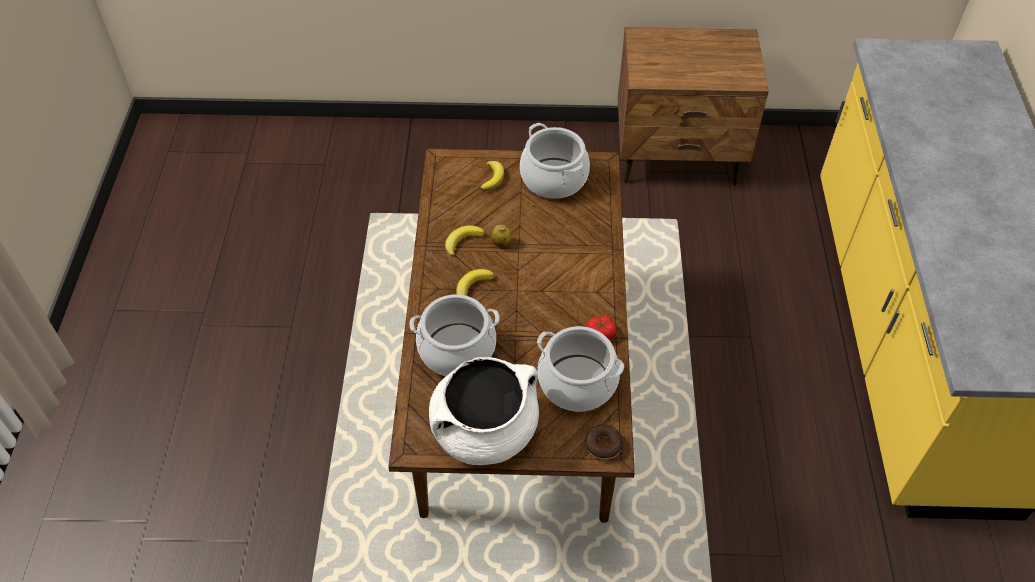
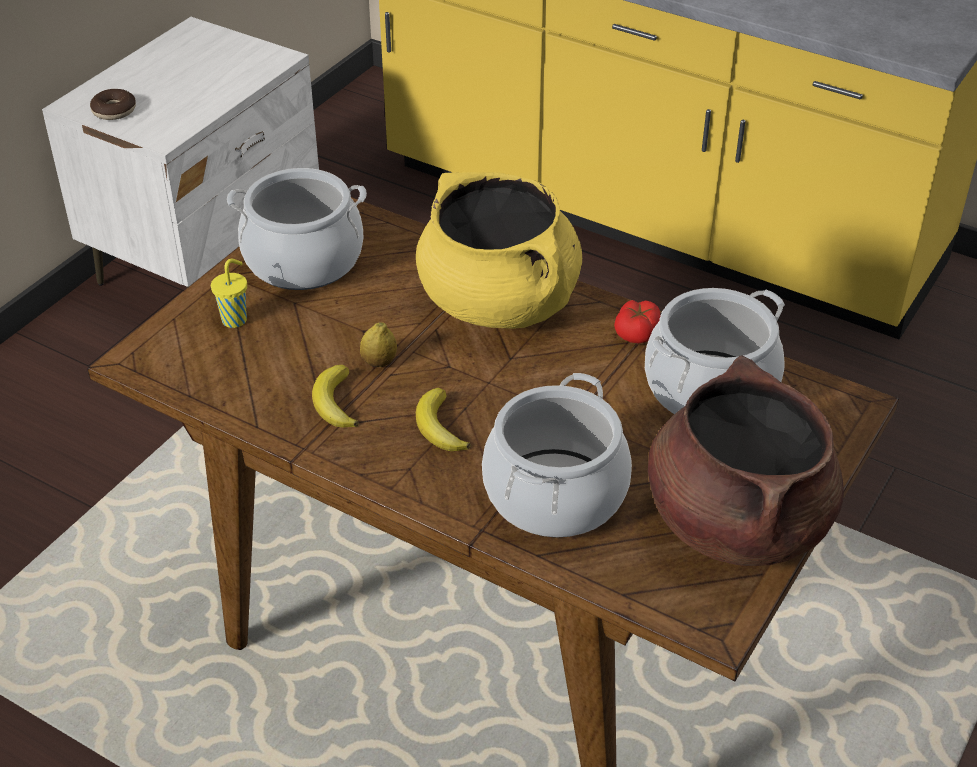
camera: 60 degrees left, 10 degrees down
white cooking pot [429,357,539,465] -> brown cooking pot [648,356,844,566]
banana [480,161,504,192] -> yellow cup [211,259,247,328]
donut [585,424,623,460] -> donut moved to [90,89,136,120]
brown nightstand [618,27,769,185] -> white nightstand [42,17,319,288]
none -> yellow cooking pot [416,172,582,329]

